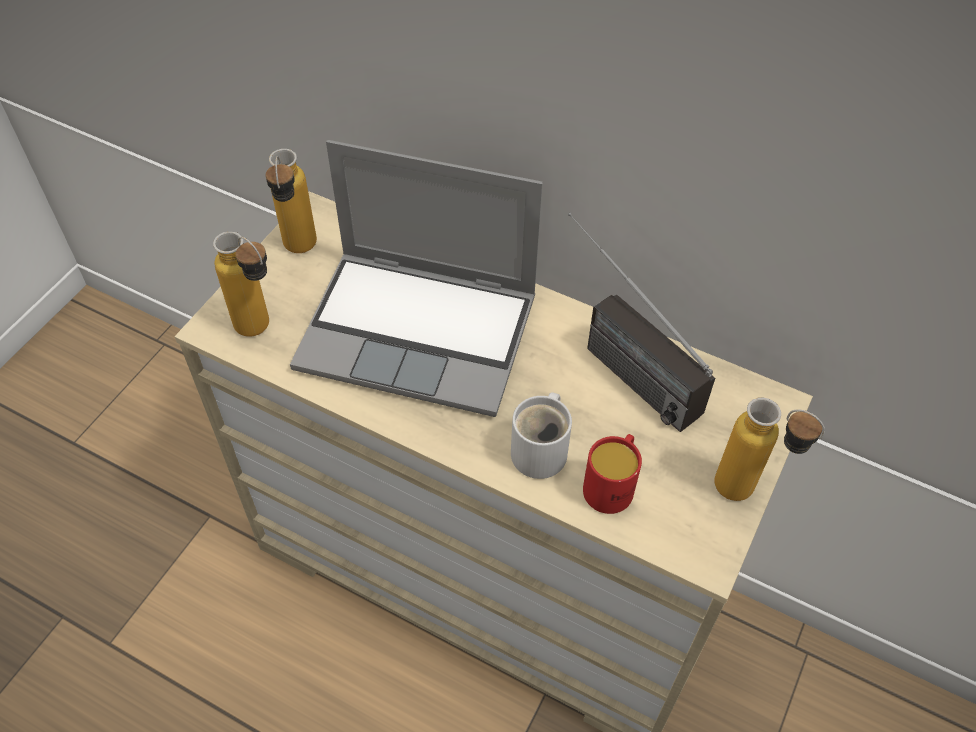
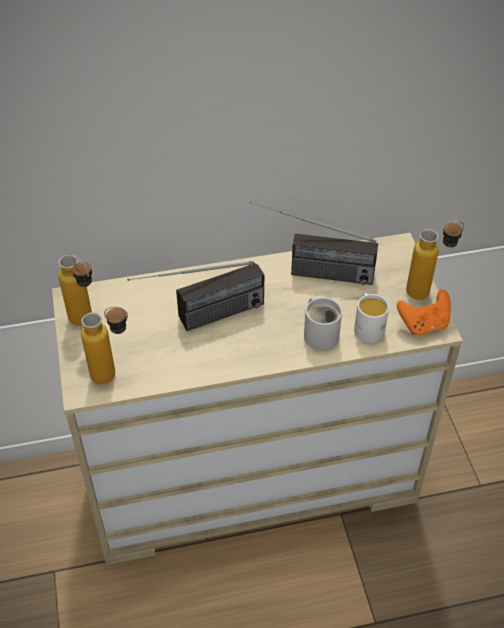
camera: 40 degrees left, 5 degrees down
laptop [290,140,543,417] -> radio [127,261,264,331]
red mug [583,434,642,514] -> white mug [354,293,389,343]
none -> orange game controller [397,289,451,335]

